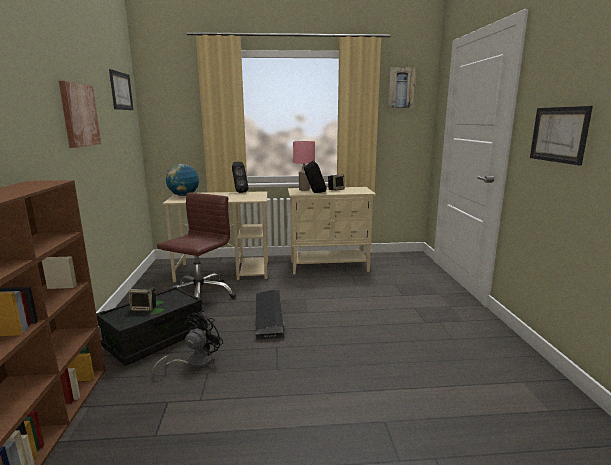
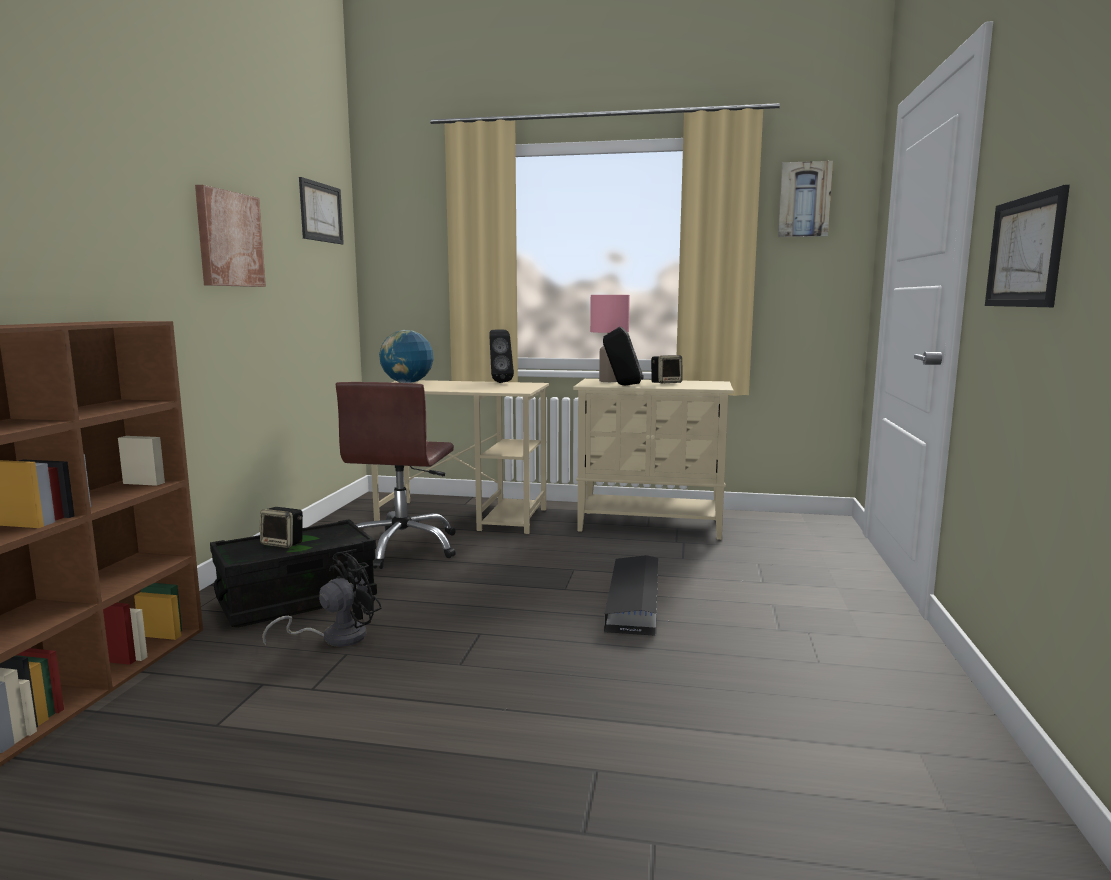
camera: 15 degrees right, 5 degrees down
brown office chair [157,193,236,299] -> brown office chair turned 150 degrees clockwise [336,382,456,569]
black storage box [256,290,284,339] -> black storage box moved to [604,555,658,636]

